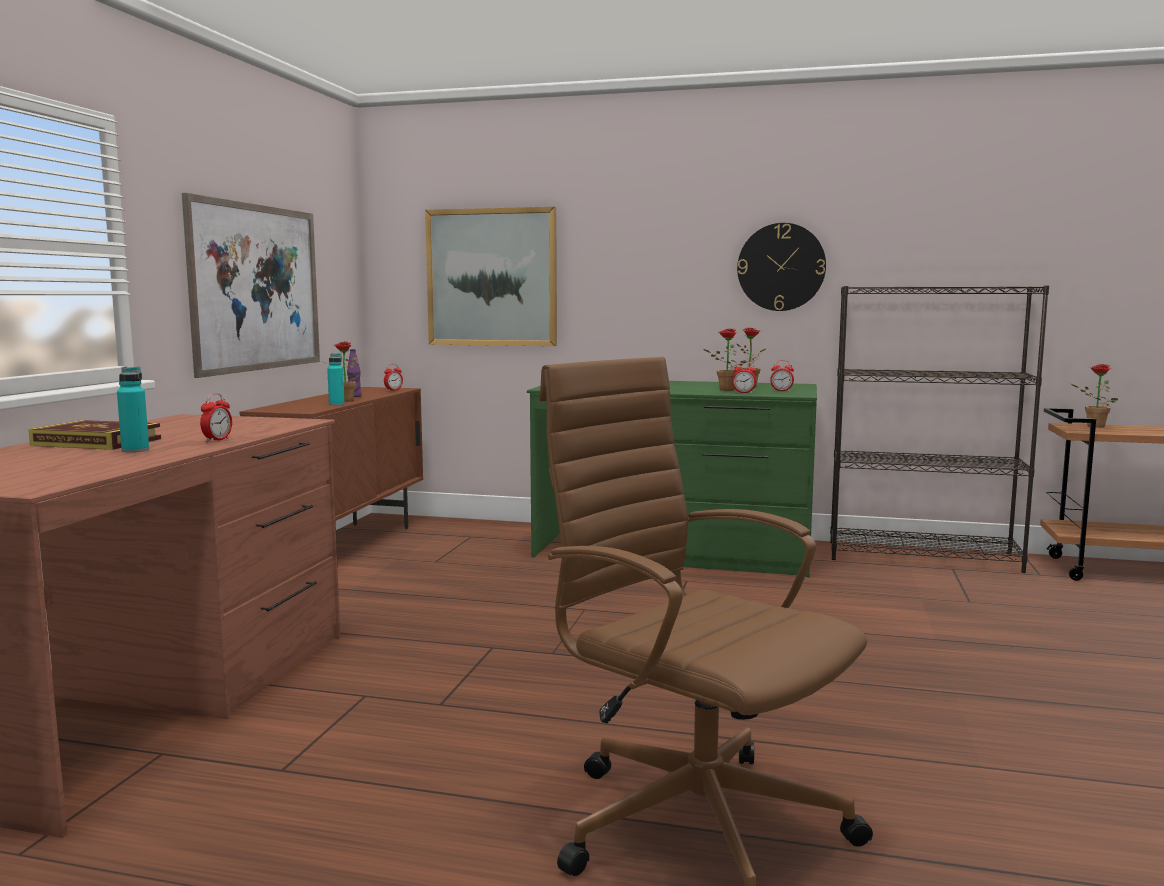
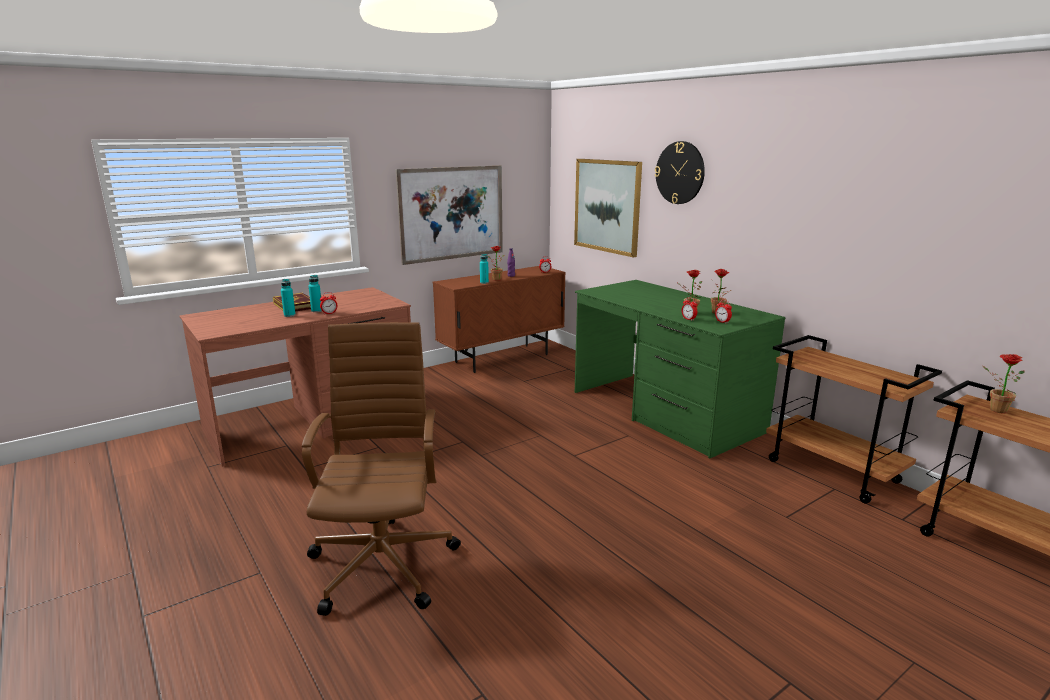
camera: 40 degrees right, 10 degrees up
wall clock [737,223,826,311] -> wall clock moved to [655,141,705,204]
black bookcase [830,285,1049,573] -> brown cart [766,335,942,503]
none -> turquoise bottle [308,275,322,312]

